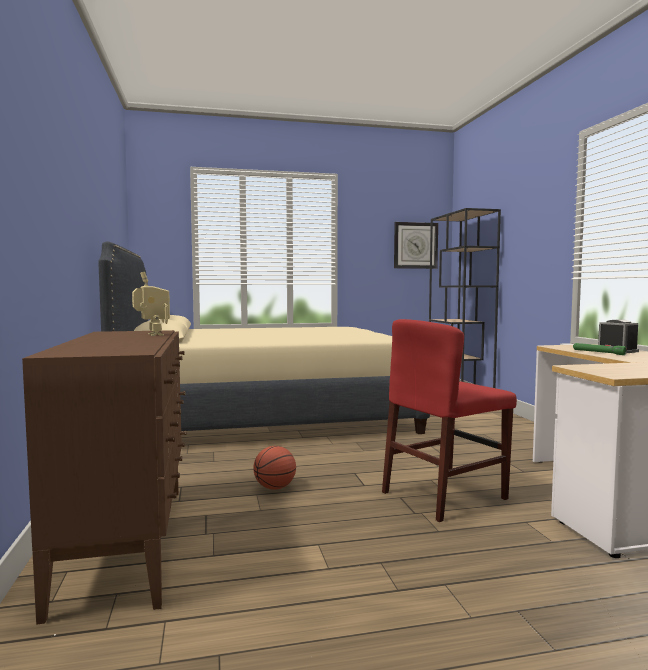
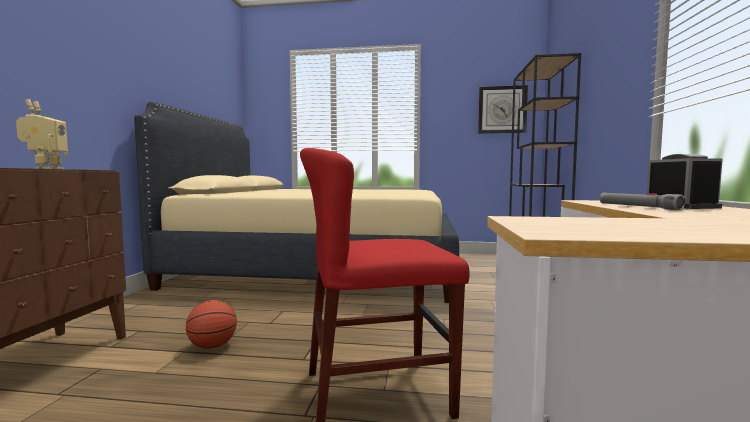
camera: 20 degrees right, 0 degrees up
green flashlight [573,343,627,355] -> grey flashlight [599,193,686,210]

